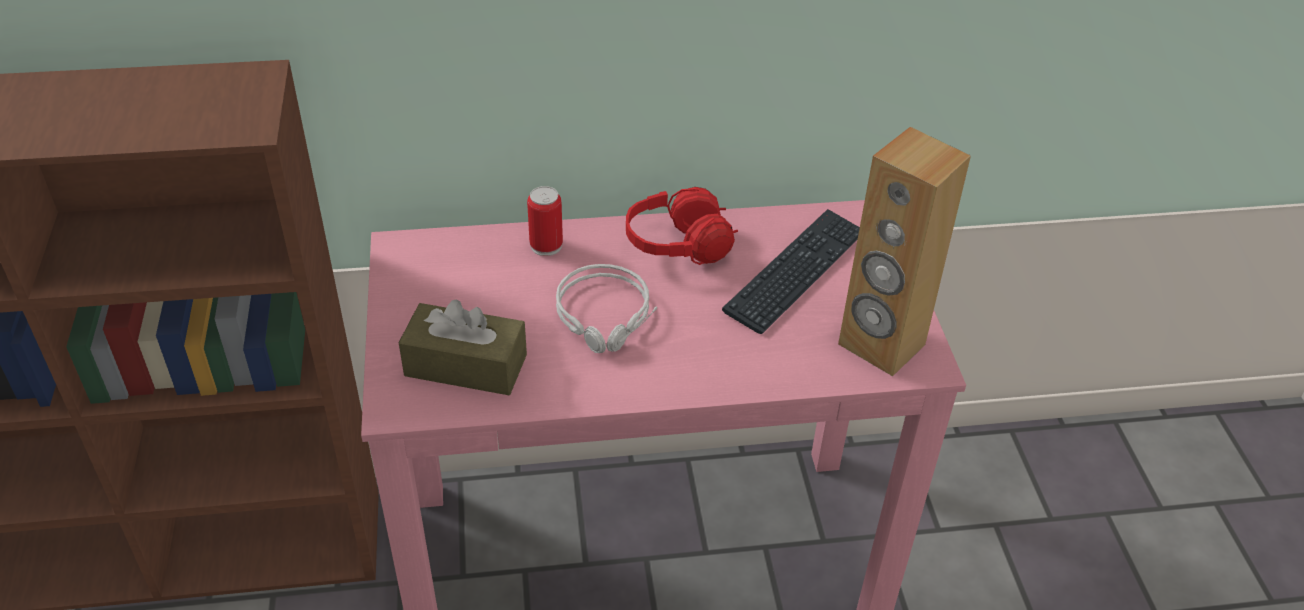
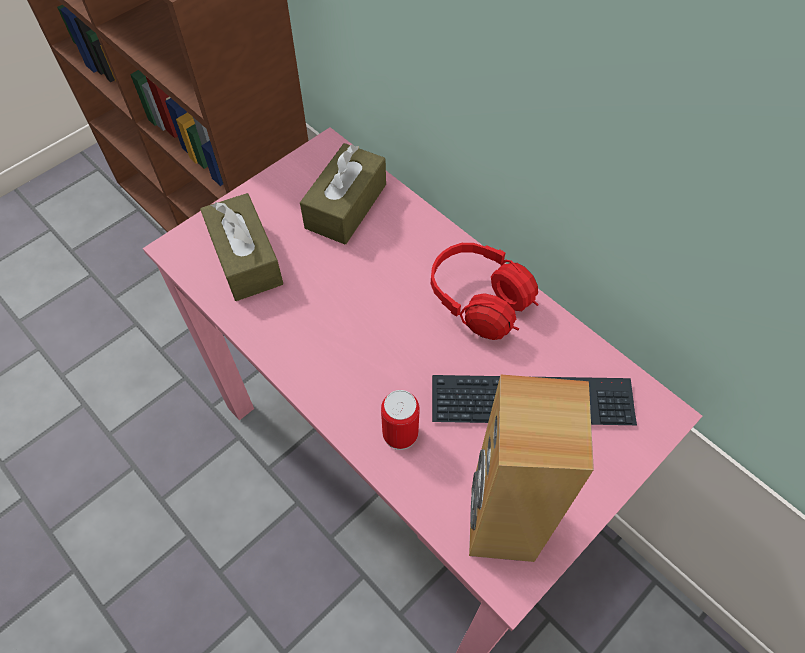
camera: 55 degrees right, 15 degrees up
can [527,186,563,256] -> can moved to [381,390,420,450]
grey headphones [556,264,657,353] -> none
none -> brown tissue box [300,143,386,244]

